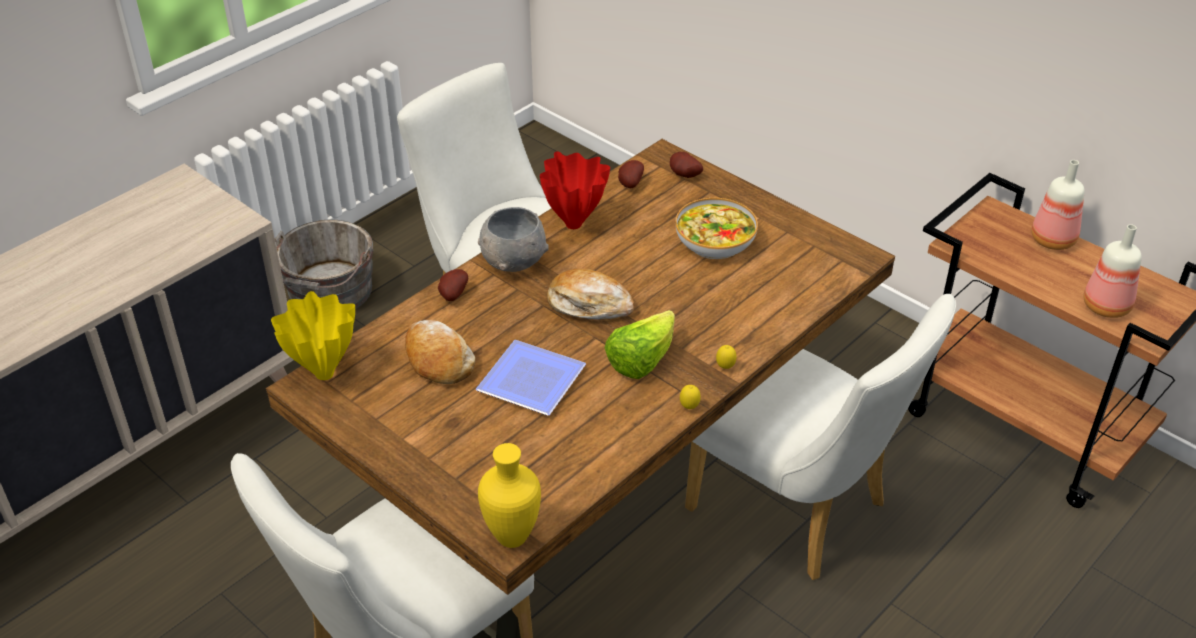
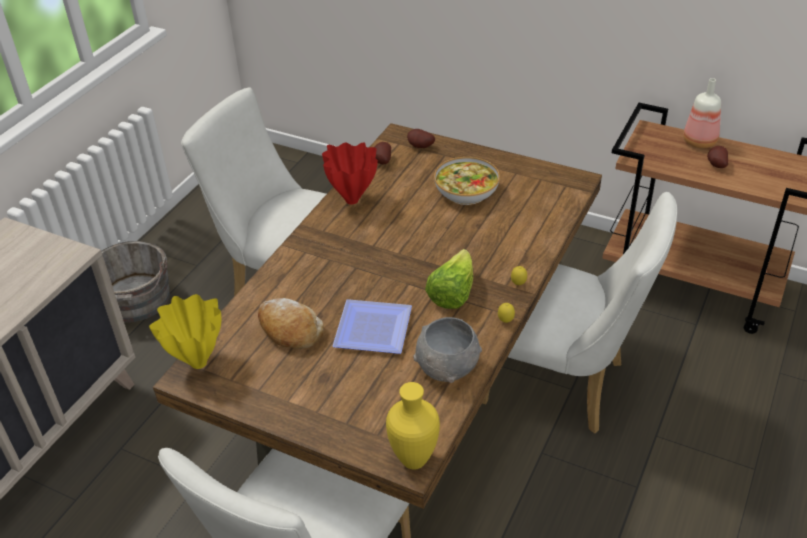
camera: 15 degrees left, 0 degrees up
potato [438,269,468,301] -> potato moved to [707,146,728,168]
grey bowl [478,207,549,272] -> grey bowl moved to [413,317,482,383]
bread [547,269,634,320] -> none
bottle [1083,224,1142,318] -> none

